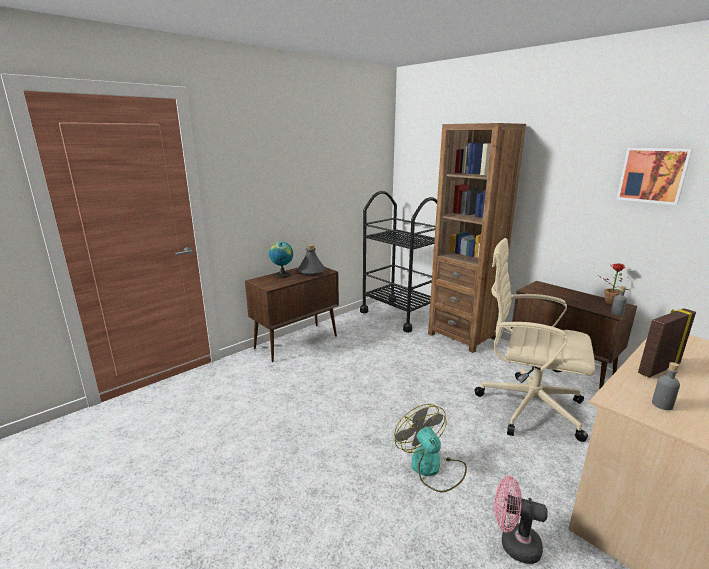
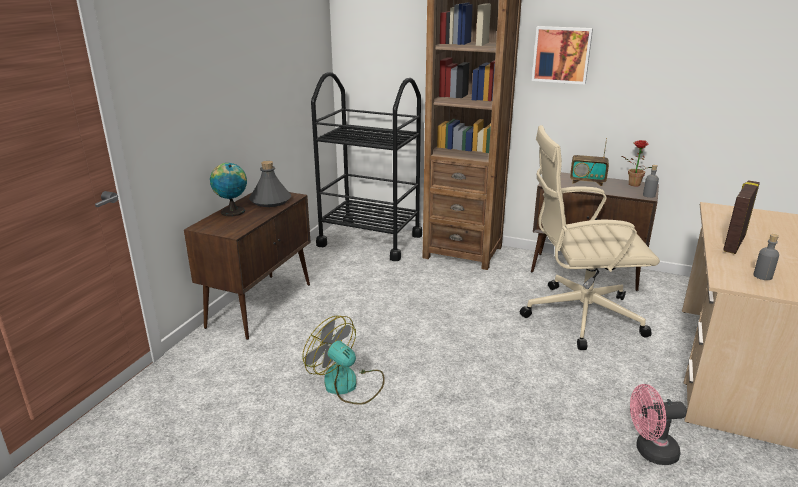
camera: 25 degrees left, 5 degrees up
fan [394,404,467,492] -> fan moved to [302,316,385,405]
picture [617,148,693,205] -> picture moved to [532,26,593,84]
none -> radio [570,138,609,186]

